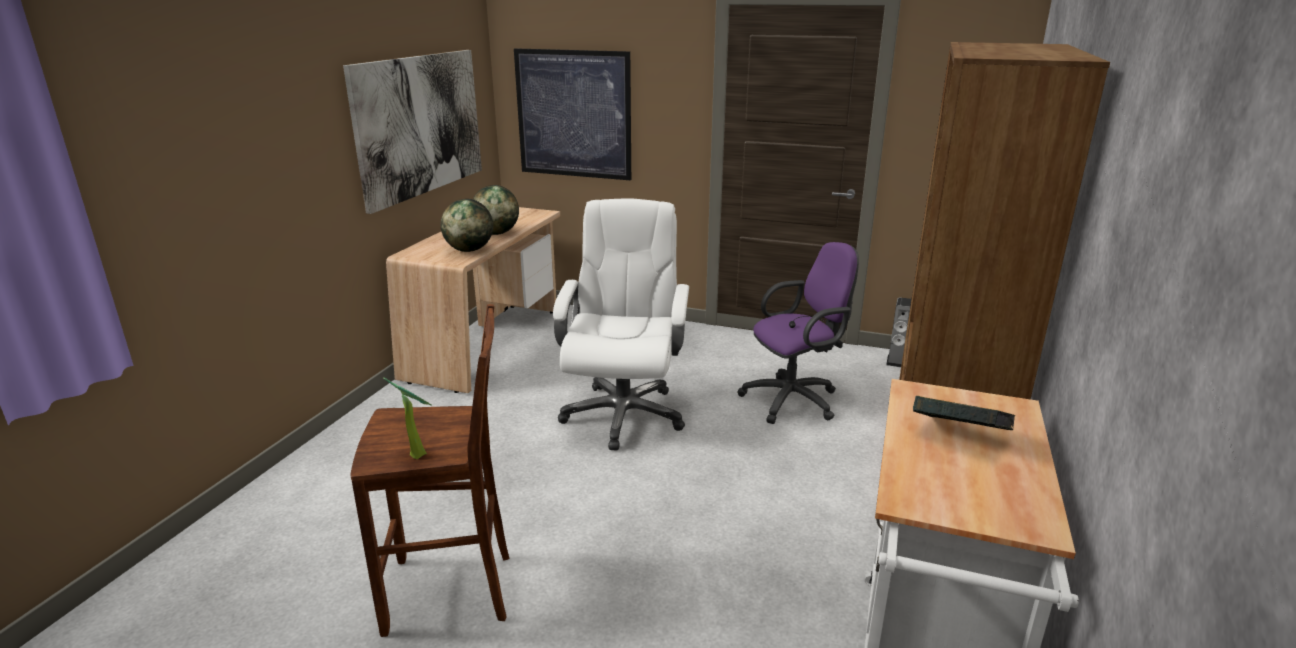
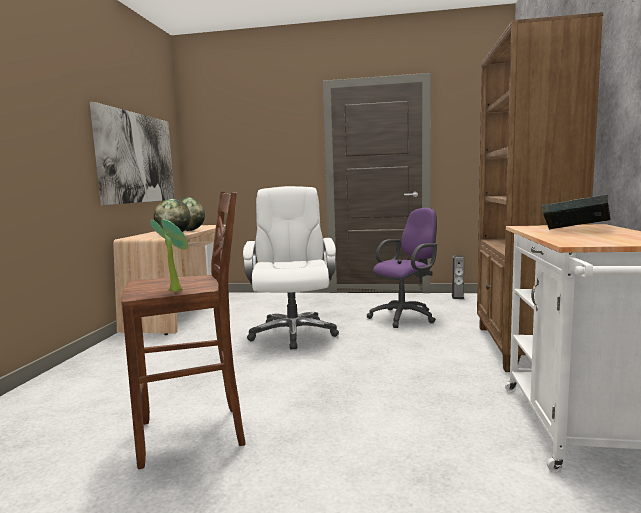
camera: 10 degrees left, 15 degrees down
picture [514,48,631,180] -> none

